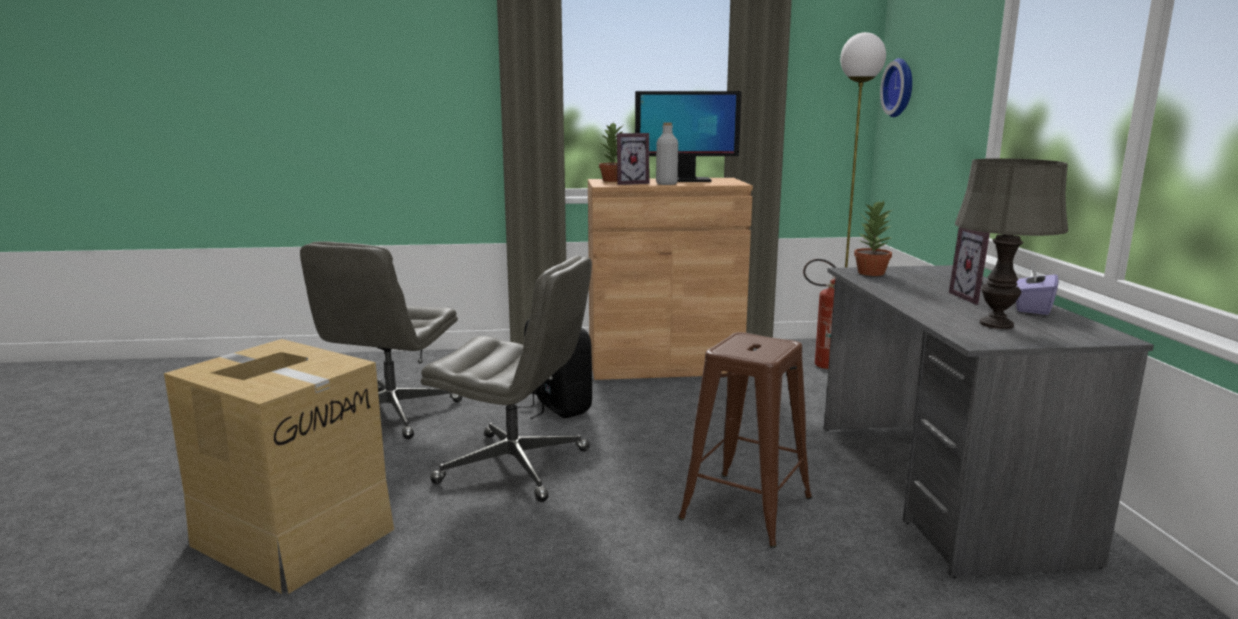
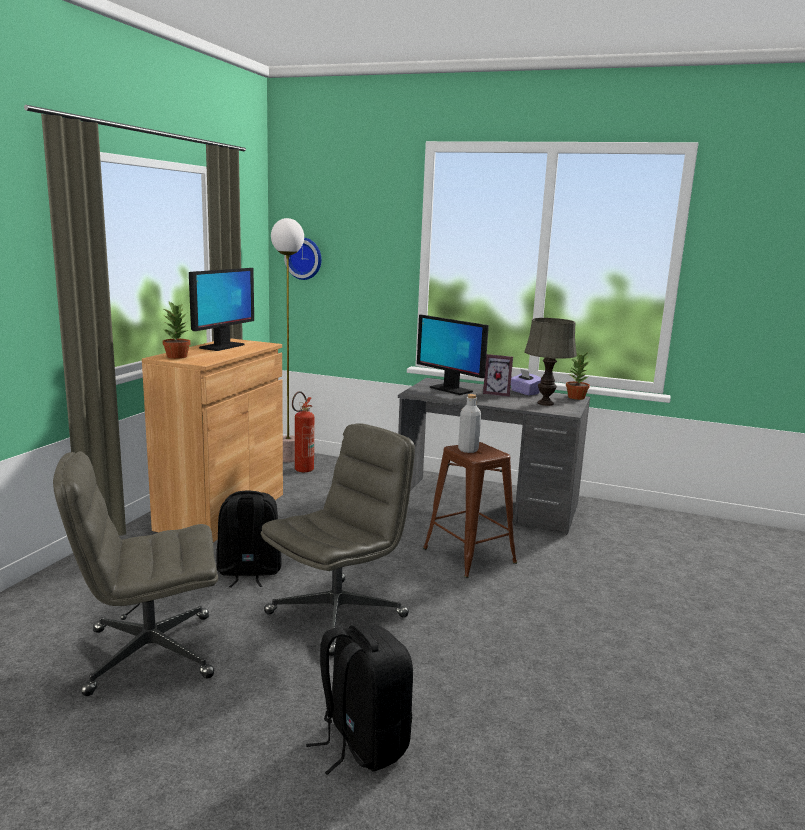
camera: 65 degrees left, 0 degrees up
cardboard box [164,339,394,594] -> black backpack [306,625,413,775]
grey office chair [300,241,462,439] -> grey office chair turned 120 degrees clockwise [53,451,218,696]
picture frame [617,133,649,185] -> none
grey bottle [656,123,678,185] -> grey bottle moved to [458,394,481,453]
potted plant [854,201,892,276] -> potted plant moved to [566,352,590,400]
none -> monitor [417,315,489,395]

